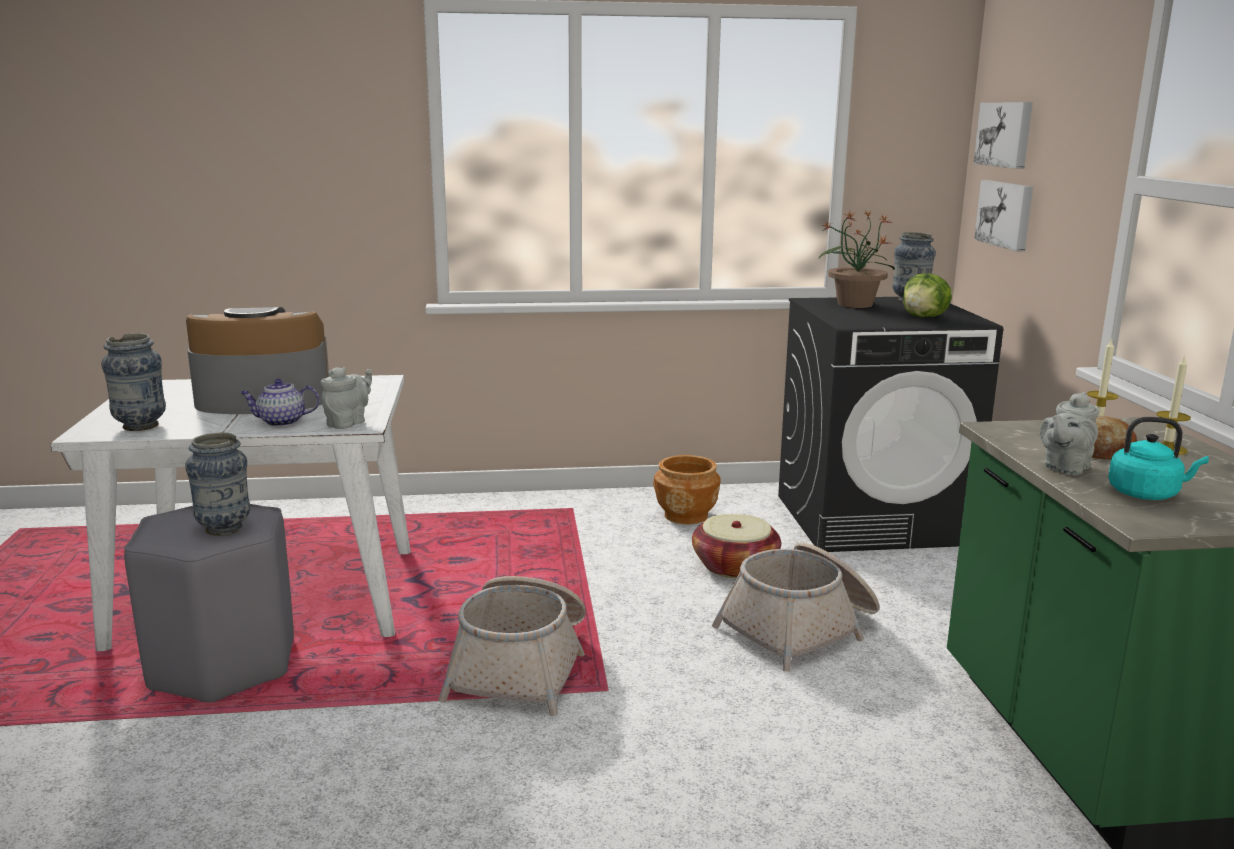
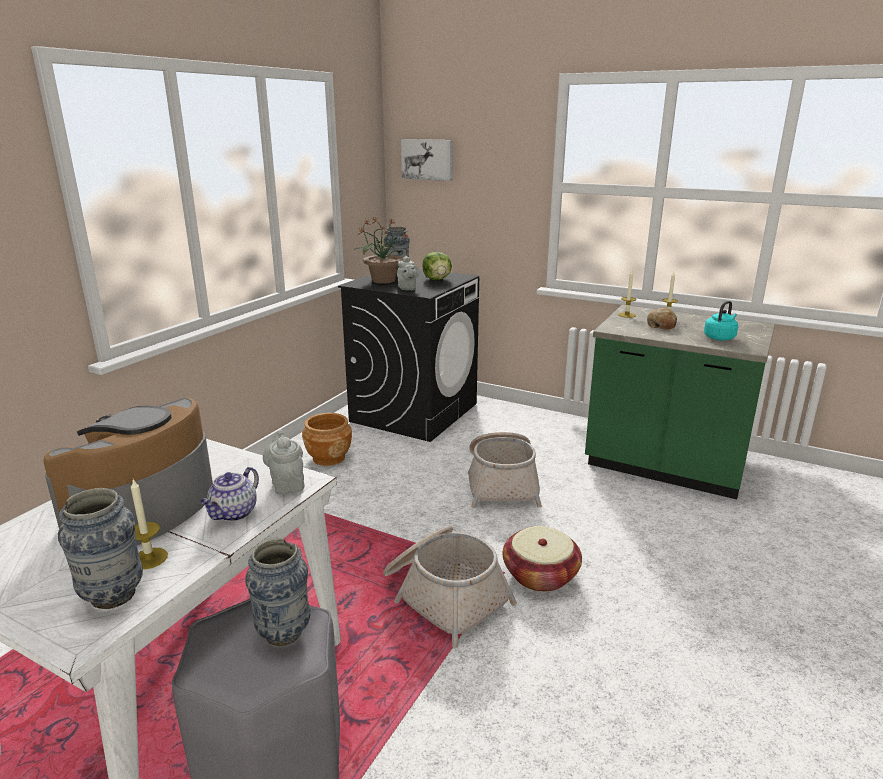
camera: 55 degrees left, 5 degrees up
basket [692,514,781,578] -> basket moved to [503,526,582,592]
picture [974,180,1033,251] -> none
grey teapot [1039,392,1099,475] -> grey teapot moved to [397,256,419,290]
none -> candle [131,479,168,569]

